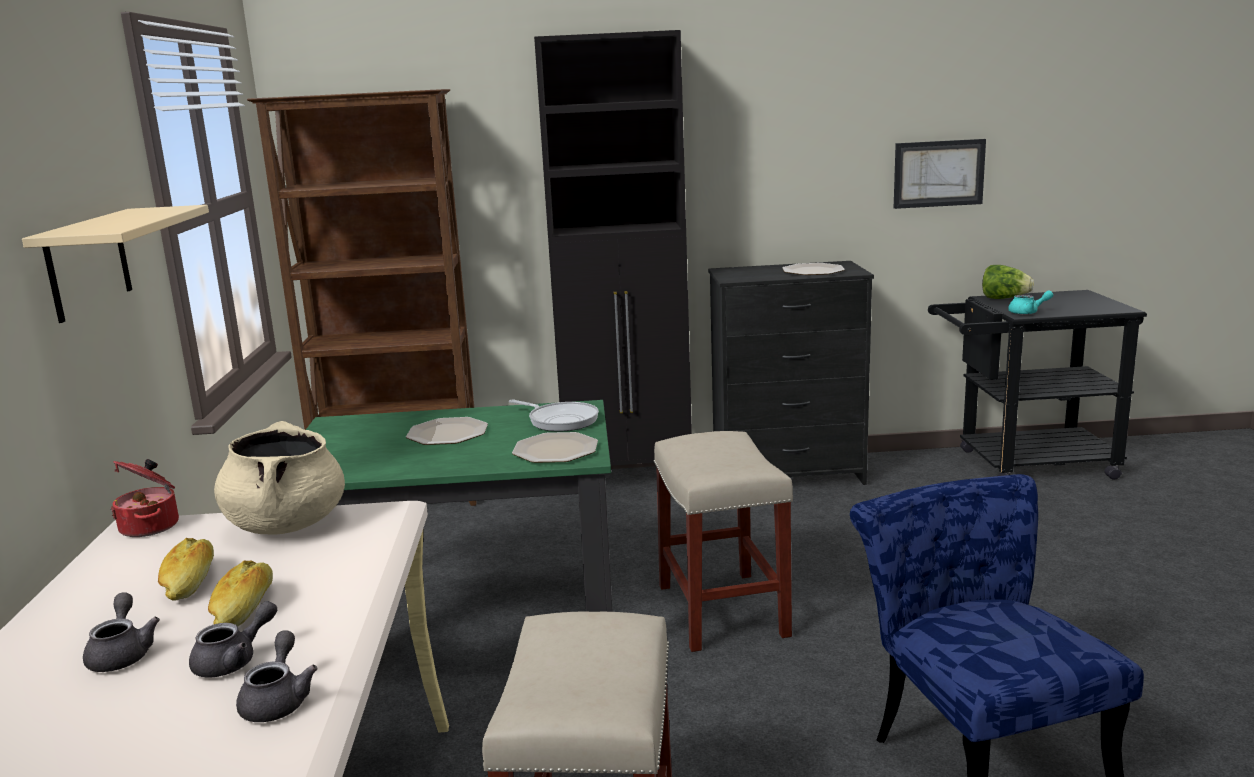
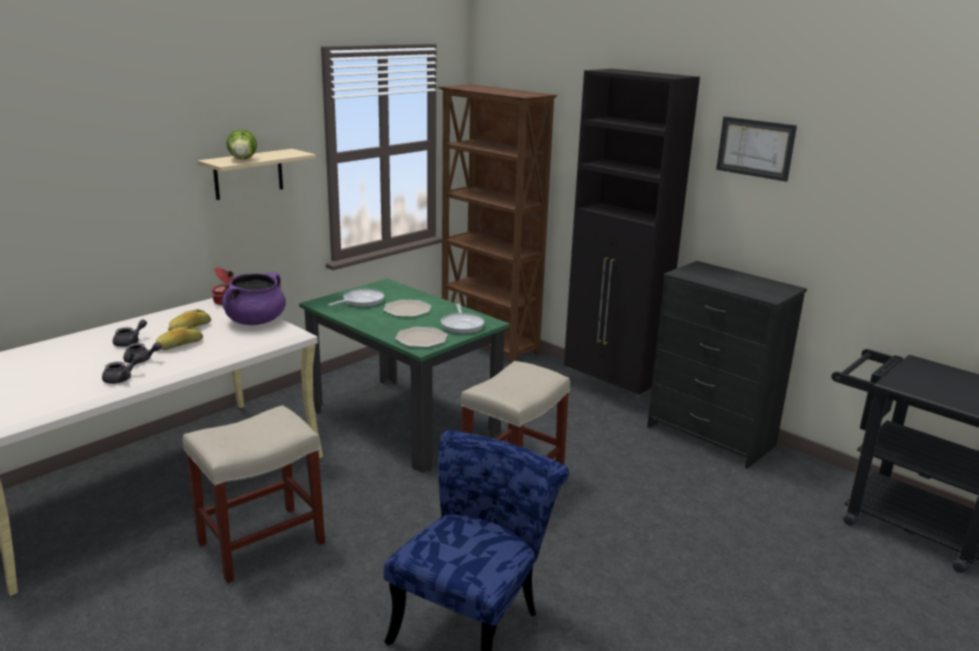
camera: 45 degrees right, 5 degrees up
beige cooking pot [214,421,345,535] -> purple cooking pot [222,272,286,325]
plate [782,263,845,275] -> none
picture [894,139,986,209] -> picture moved to [716,116,797,182]
lettuce [982,265,1034,299] -> lettuce moved to [226,129,257,159]
turquoise teapot [1008,290,1053,315] -> none
none -> frying pan [328,289,384,307]

